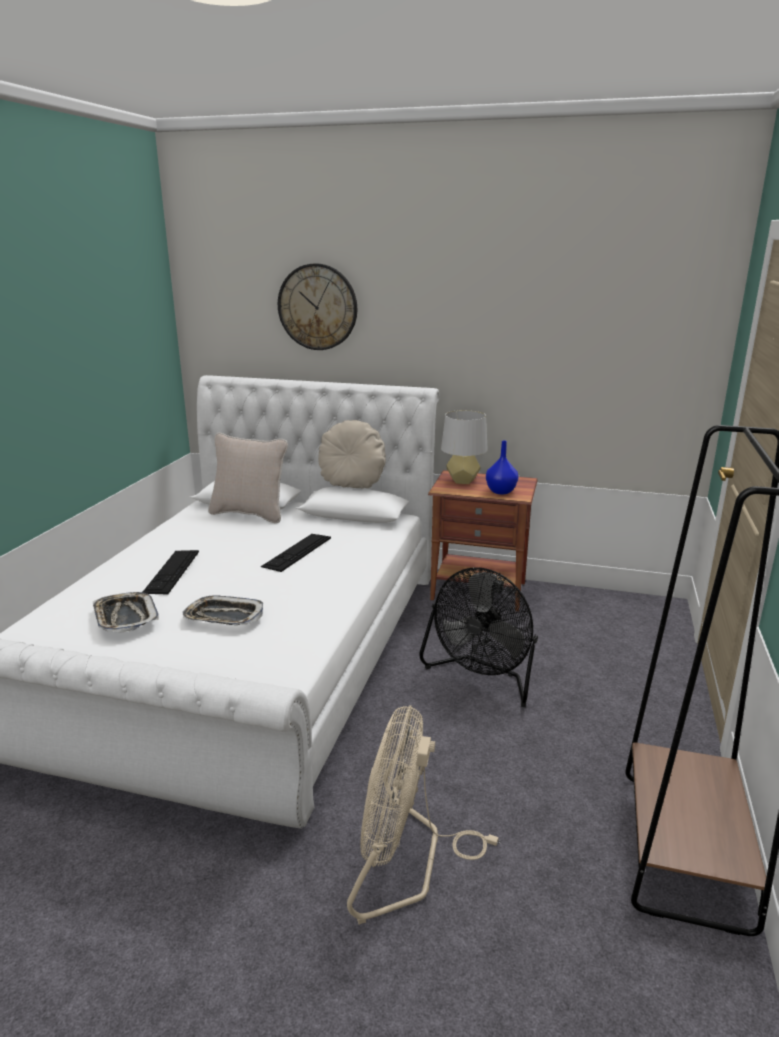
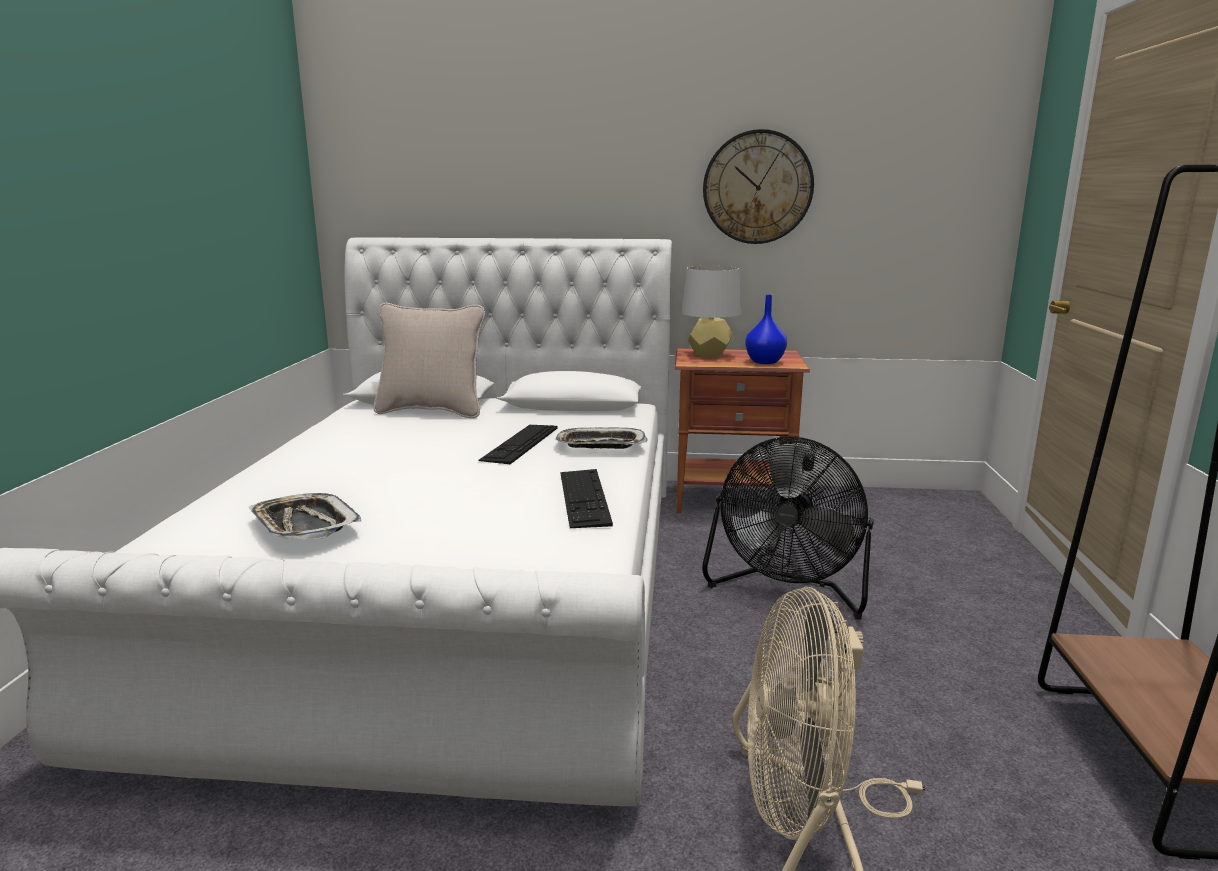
camera: 10 degrees left, 5 degrees down
keyboard [143,550,199,594] -> keyboard moved to [560,469,613,528]
tray [183,596,263,625] -> tray moved to [555,427,648,449]
wall clock [278,263,357,350] -> wall clock moved to [703,129,814,244]
beige pillow [318,420,386,488] -> none

